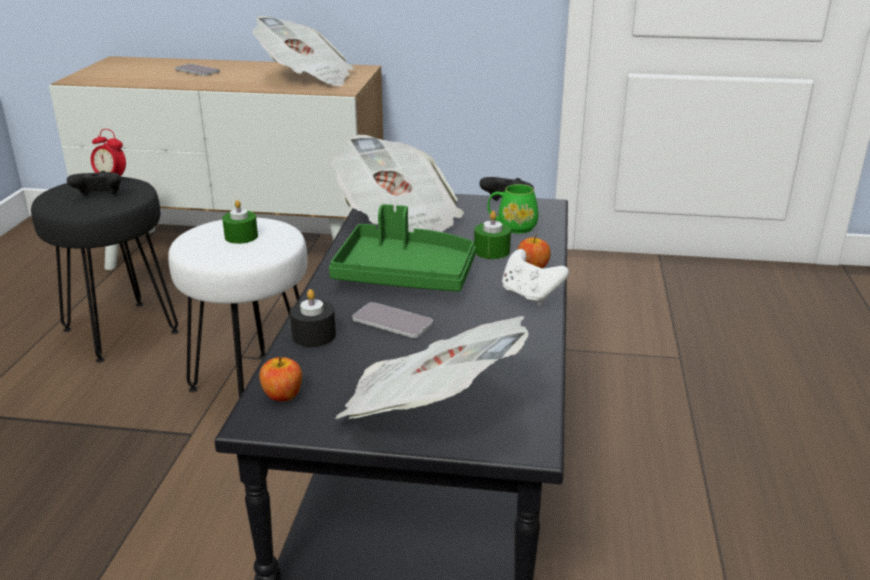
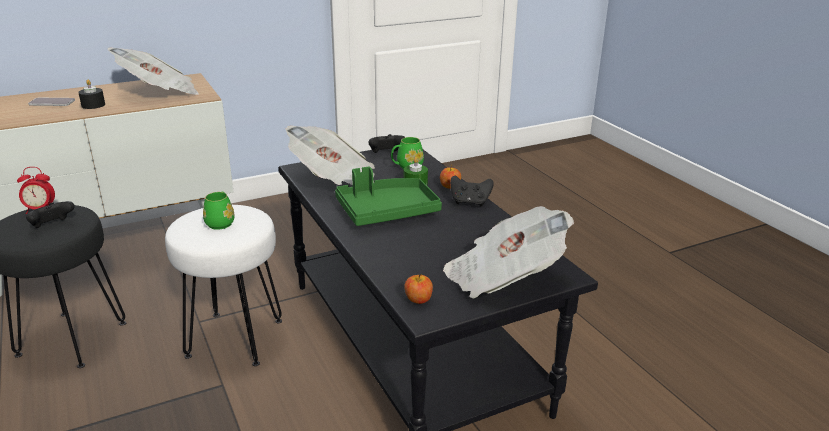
camera: 35 degrees left, 0 degrees up
green candle [222,200,258,244] -> green mug [203,192,235,230]
black candle [290,289,336,347] -> black candle moved to [78,80,105,109]
phone [352,302,433,338] -> none
white game controller [502,249,569,305] -> black game controller [450,175,494,206]

